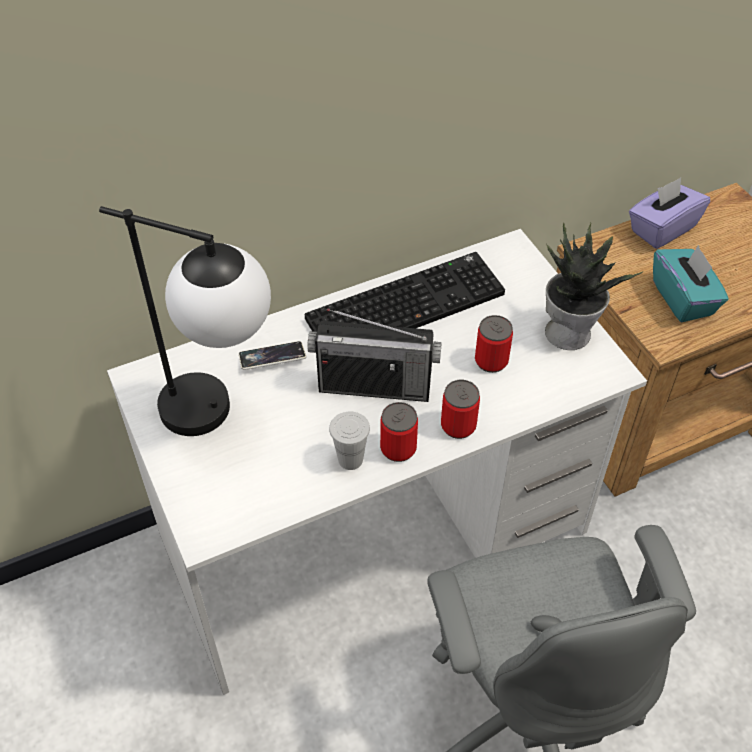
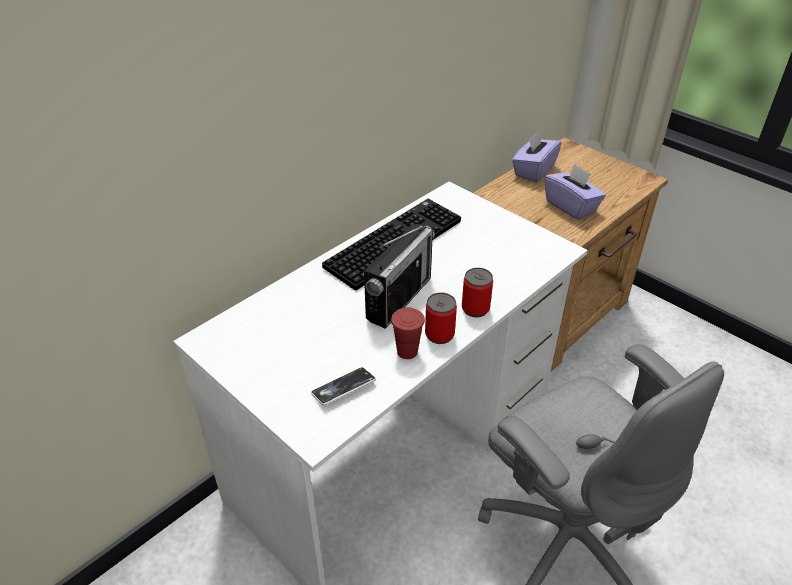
camera: 20 degrees left, 10 degrees down
table lamp [99,206,271,436] -> none
phone [238,341,306,370] -> phone moved to [311,367,376,405]
radio [307,308,442,402] -> radio turned 45 degrees counterclockwise [364,224,435,329]
white cup [329,412,370,470] -> red cup [391,308,425,359]
can [475,315,513,373] -> none
potted plant [545,222,643,350] -> none
turquoise tissue box [653,245,729,322] -> purple tissue box [544,164,606,220]

